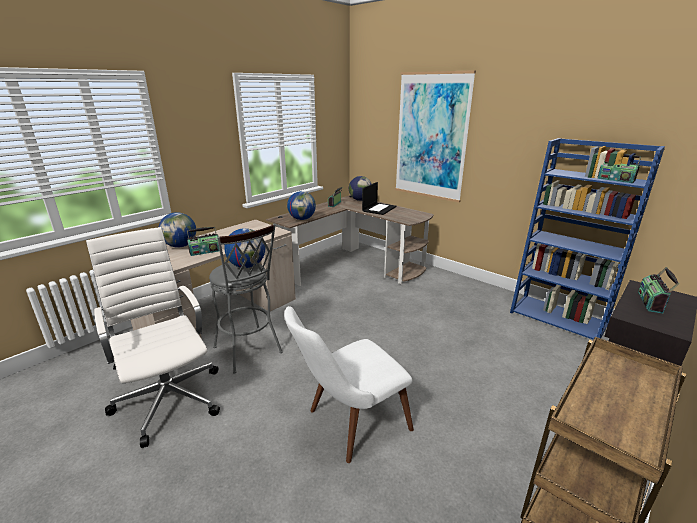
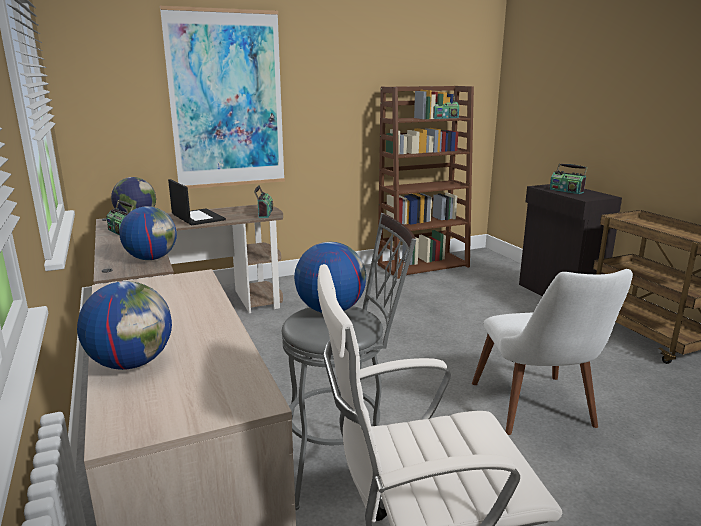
camera: 65 degrees left, 5 degrees down
radio [187,227,220,256] -> radio moved to [254,186,273,218]
blue bookcase [510,138,665,340] -> brown bookcase [378,86,474,279]

